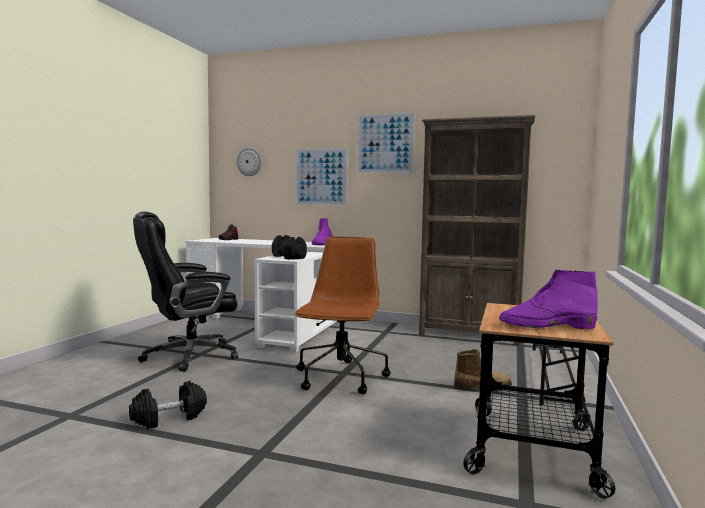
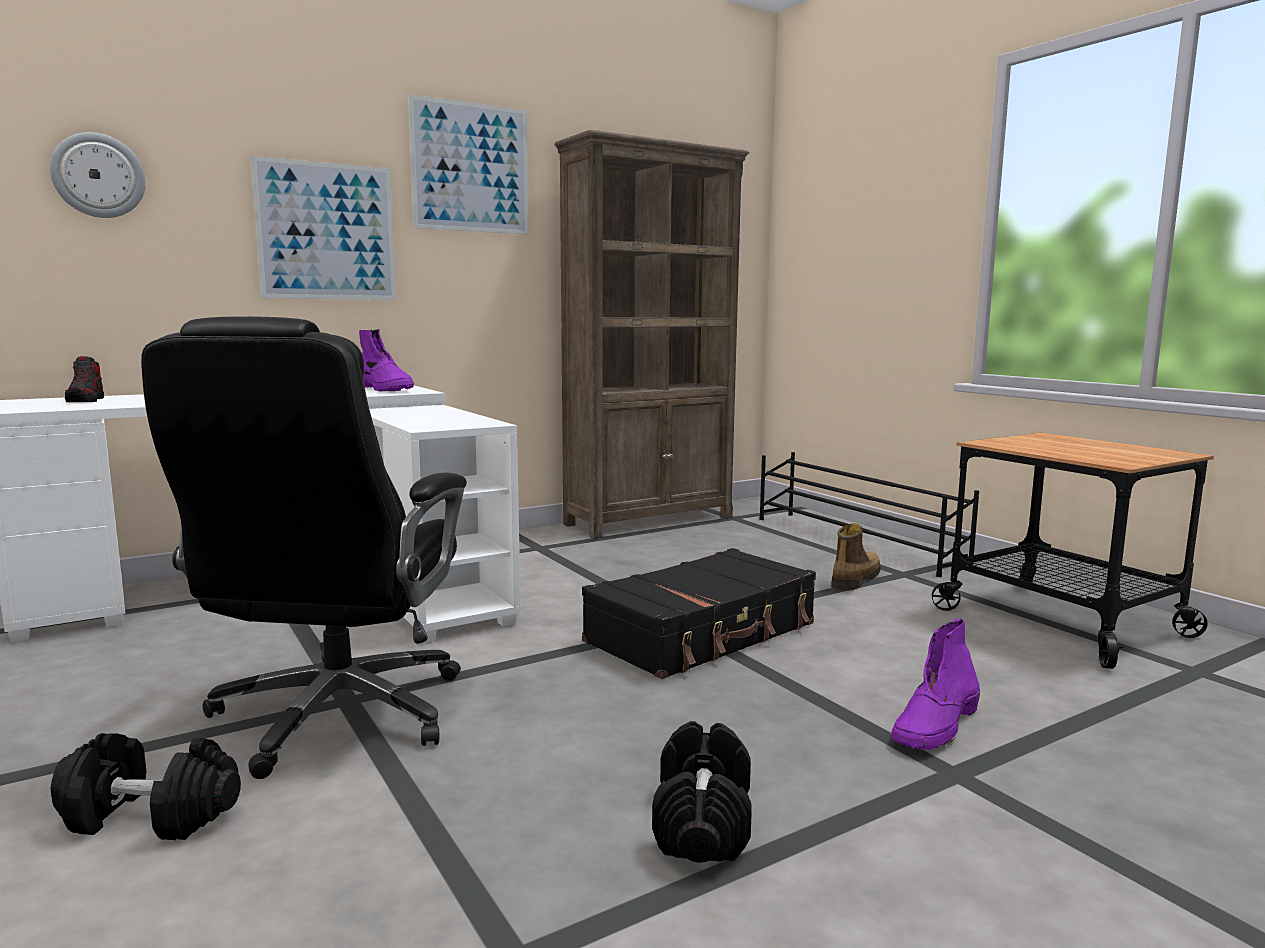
camera: 50 degrees left, 5 degrees up
black dumbbell [272,235,307,259] -> black dumbbell moved to [51,733,241,840]
brown office chair [295,236,391,394] -> black suitcase [582,548,816,679]
purple boot [499,270,598,329] -> purple boot moved to [891,619,980,750]

